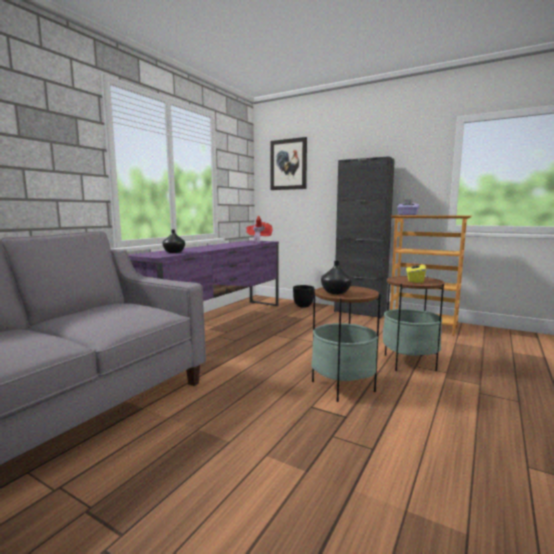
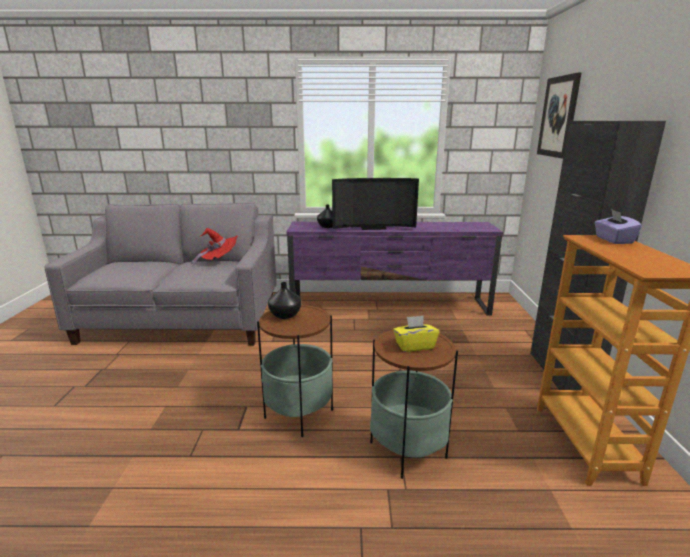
camera: 60 degrees right, 10 degrees up
red hat [247,216,273,243] -> red hat moved to [191,228,238,267]
black planter [293,285,314,308] -> none
none -> television [332,178,419,230]

